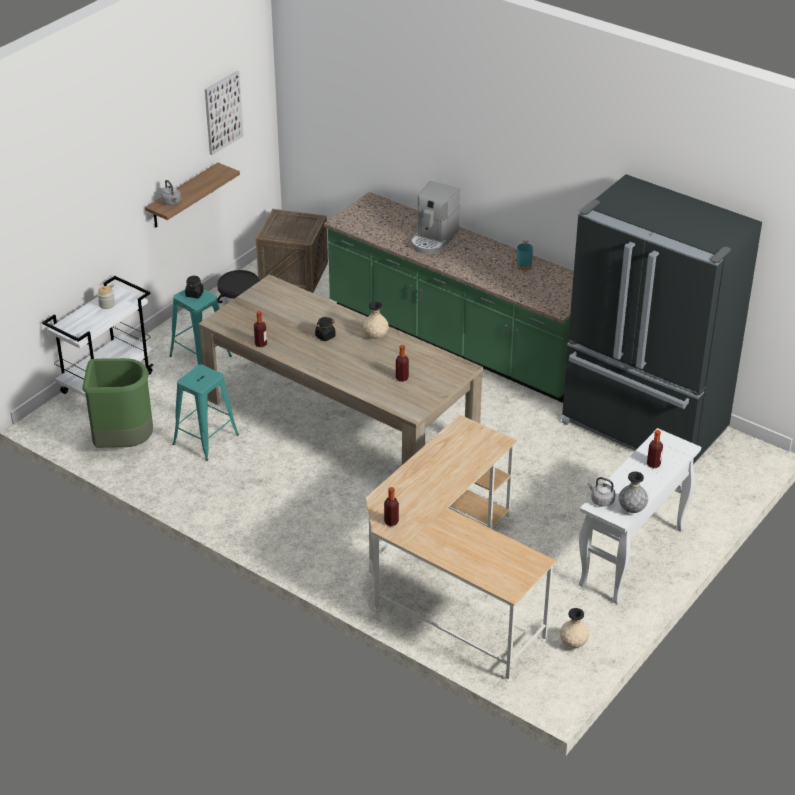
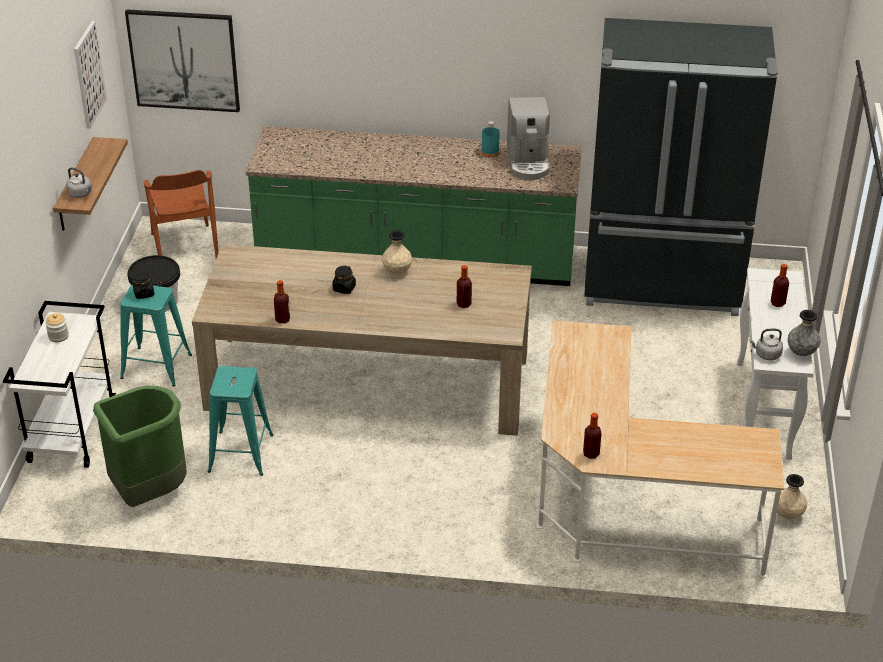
camera: 30 degrees left, 0 degrees up
crate [256,209,328,293] -> brown chair [144,170,218,258]
coffee machine [410,181,460,254] -> coffee machine moved to [507,97,550,180]
none -> picture [125,9,240,112]

